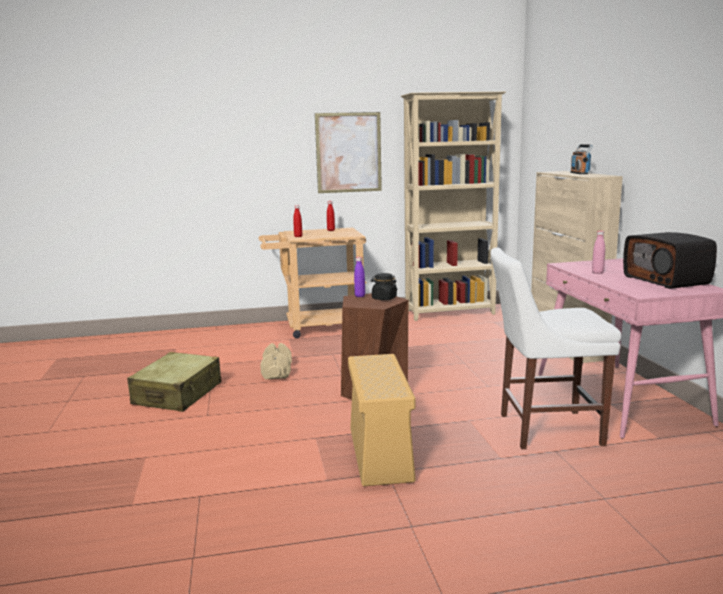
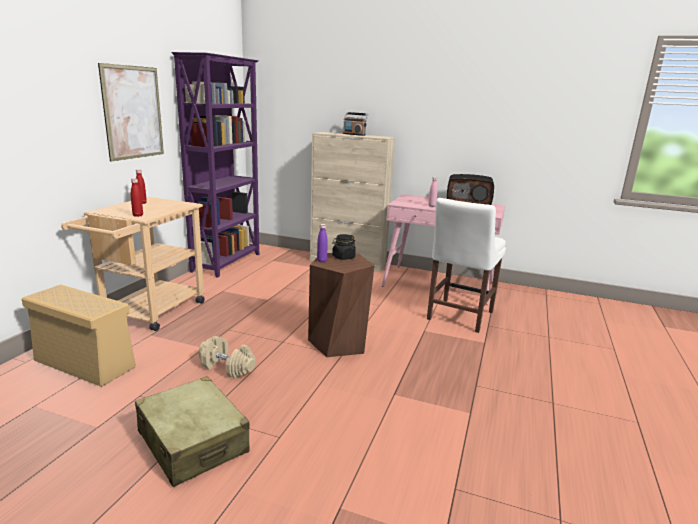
camera: 60 degrees left, 5 degrees up
beige storage box [348,354,416,486] -> beige storage box moved to [22,284,136,387]
beige bookcase [401,92,506,321] -> purple bookcase [171,52,259,278]

